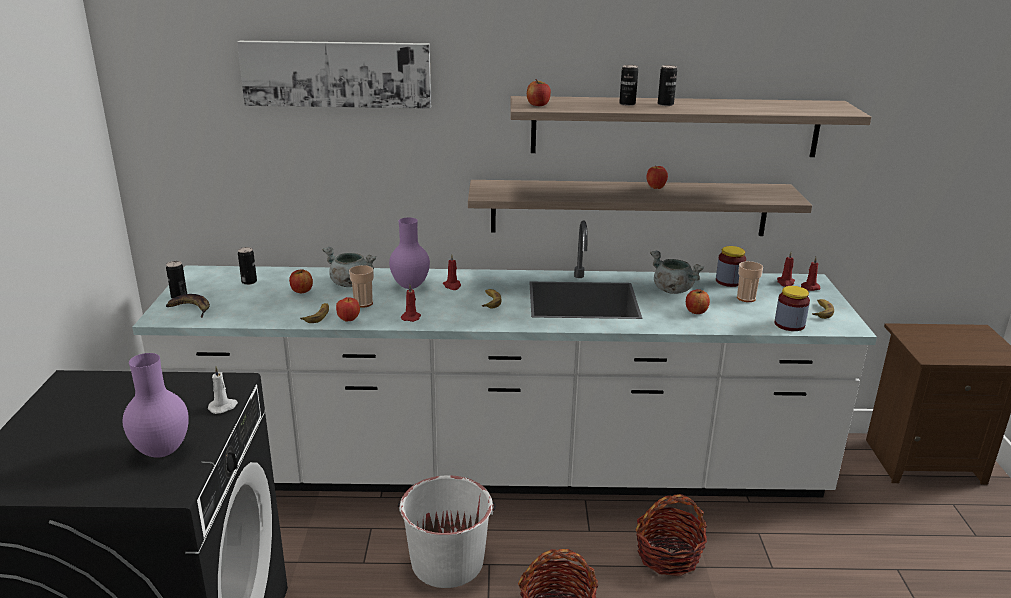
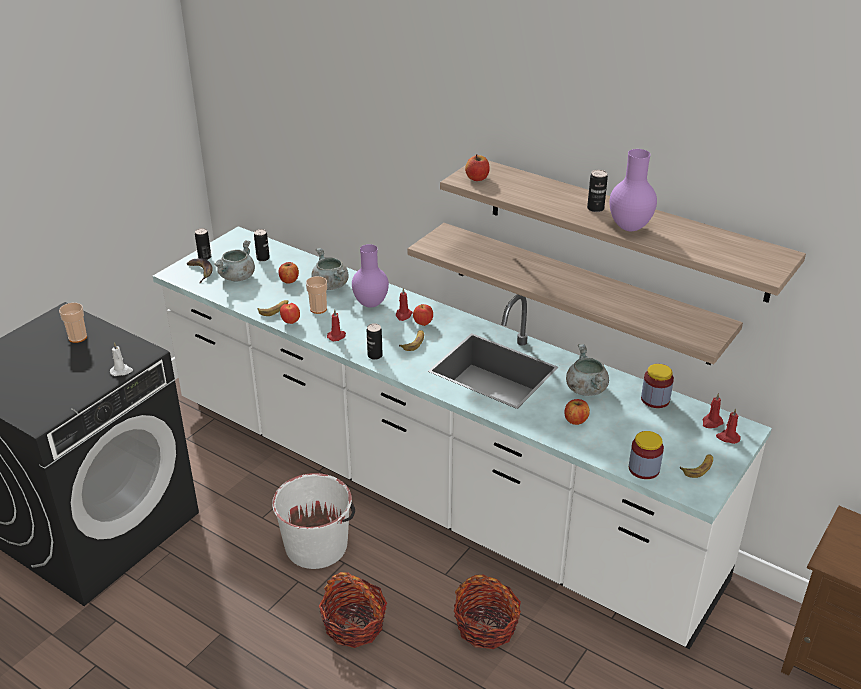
camera: 35 degrees right, 10 degrees up
purple vase [122,353,189,458] -> purple vase moved to [609,149,657,231]
picture [237,41,431,109] -> none
can [619,65,638,106] -> can moved to [367,323,383,360]
apple [646,165,668,189] -> apple moved to [413,304,433,326]
cup [737,261,763,302] -> cup moved to [59,303,87,343]
none -> grey cooking pot [214,240,255,281]

